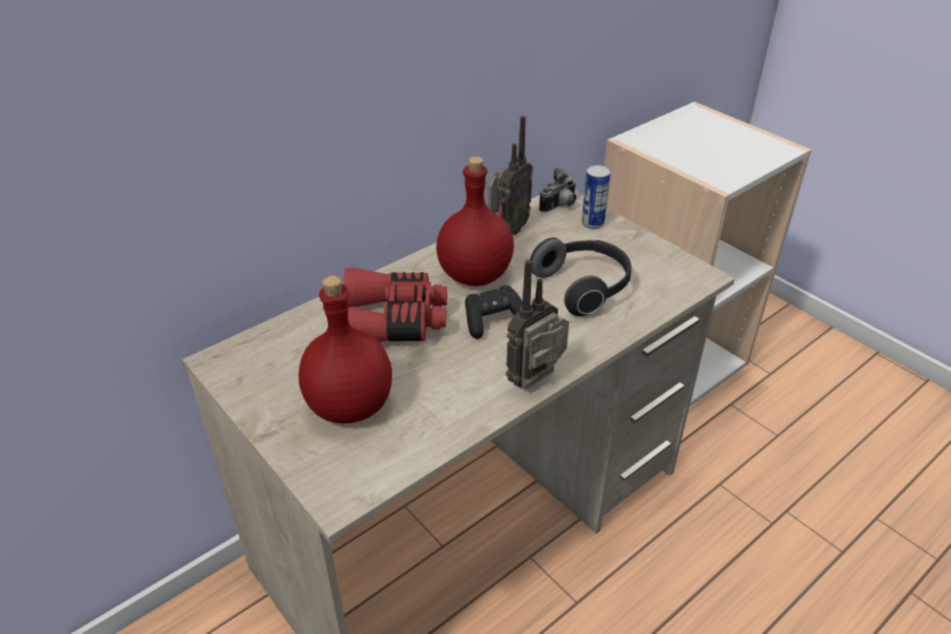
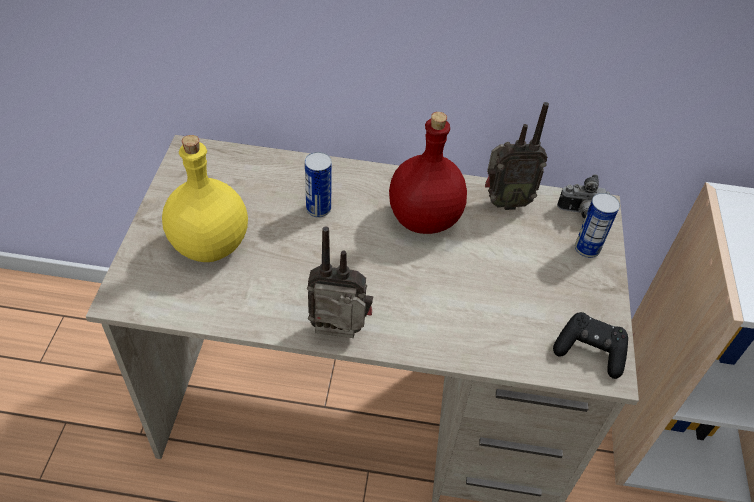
camera: 45 degrees right, 10 degrees up
red bottle [298,276,392,424] -> yellow bottle [162,135,248,262]
red binoculars [343,268,447,342] -> can [305,152,332,218]
black game controller [465,285,522,339] -> black game controller moved to [553,312,628,379]
headphones [530,237,632,316] -> none

